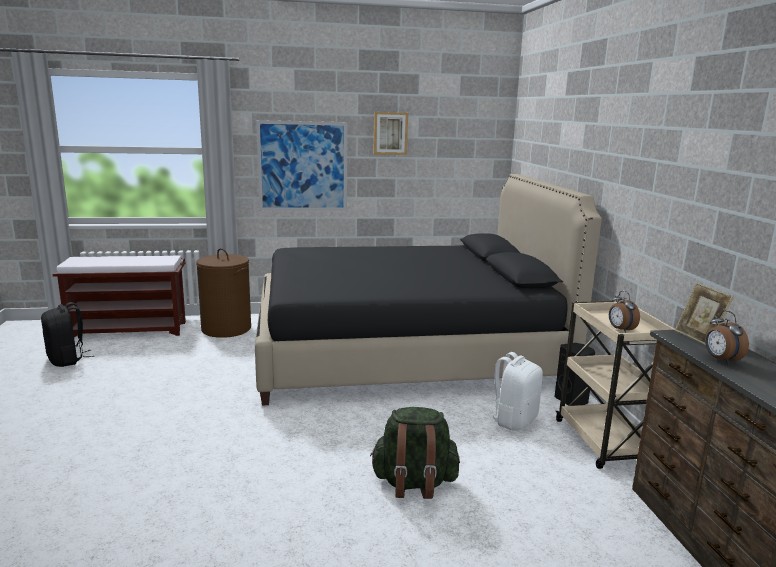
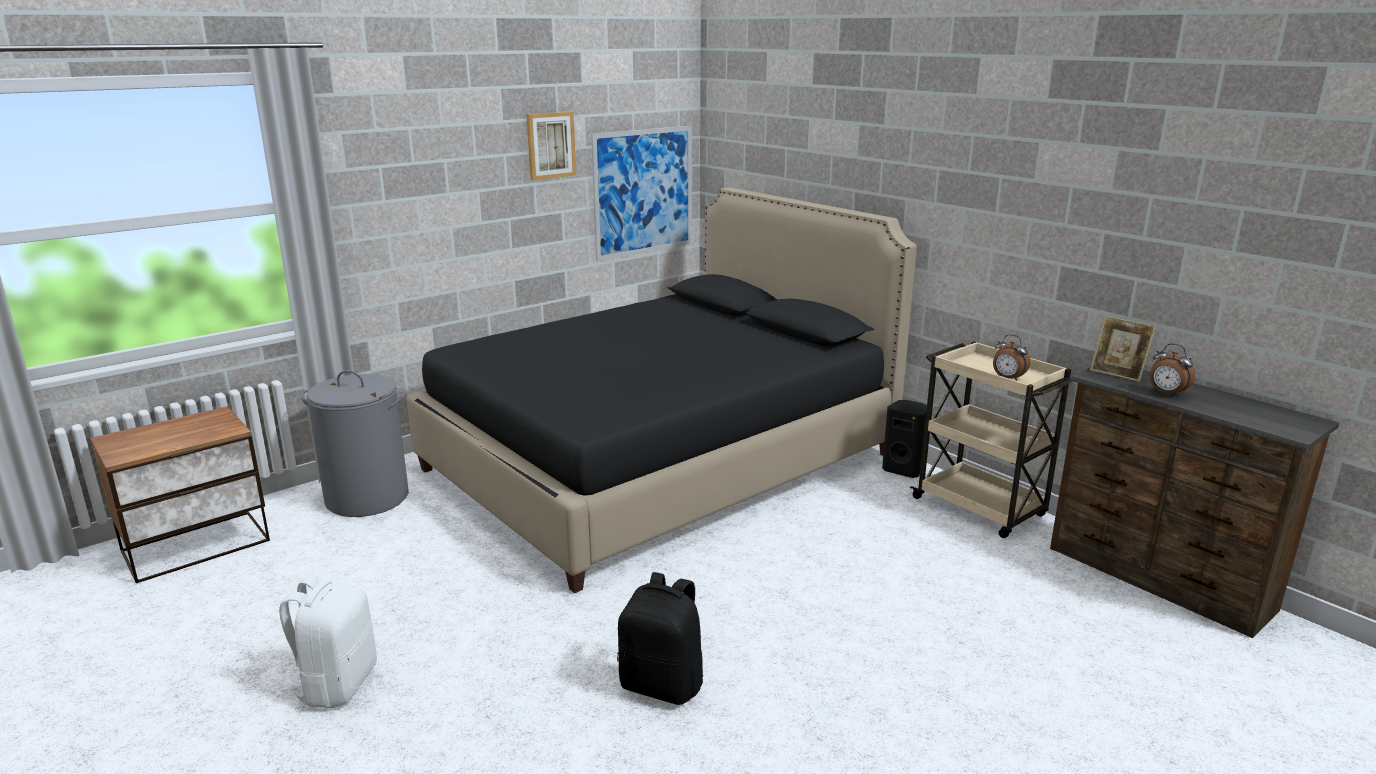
camera: 30 degrees left, 5 degrees up
black backpack [41,302,94,367] -> black backpack moved to [617,572,703,705]
brown bench [53,255,186,337] -> nightstand [90,406,270,583]
brown laundry basket [196,248,251,338] -> grey laundry basket [301,370,409,517]
picture [256,120,347,211] -> picture moved to [591,126,692,261]
green backpack [370,407,460,499] -> none
white backpack [484,352,543,431] -> white backpack moved to [279,576,377,708]

